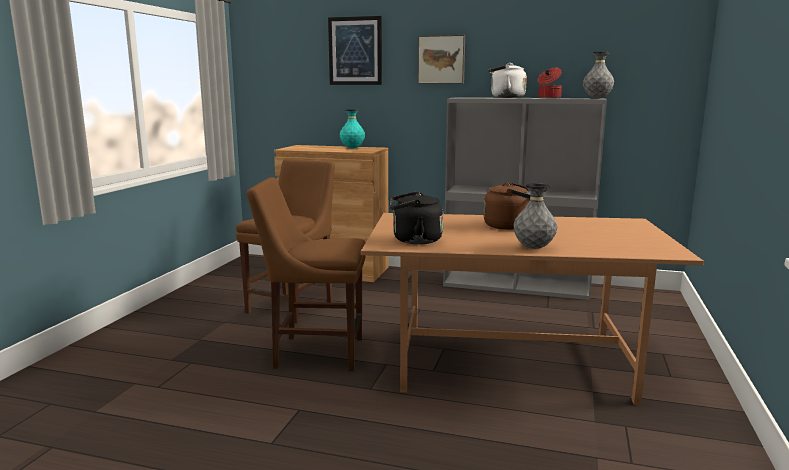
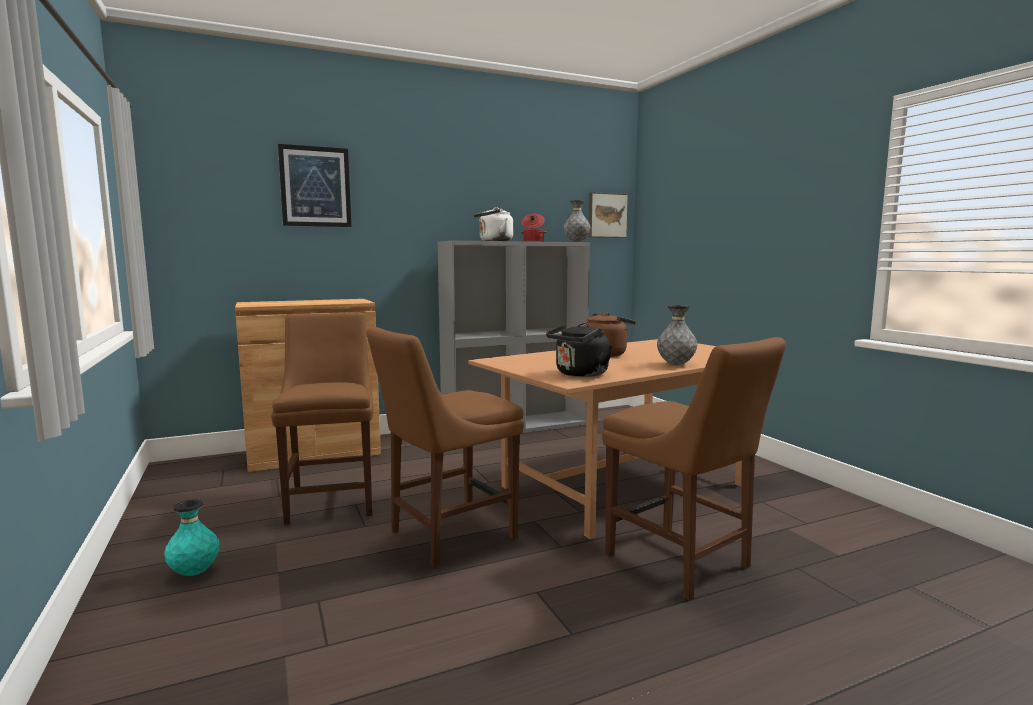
camera: 40 degrees left, 5 degrees down
turquoise vase [340,109,365,148] -> turquoise vase moved to [164,499,220,576]
picture [418,35,465,84] -> picture moved to [588,192,629,238]
none -> brown chair [602,337,786,601]

